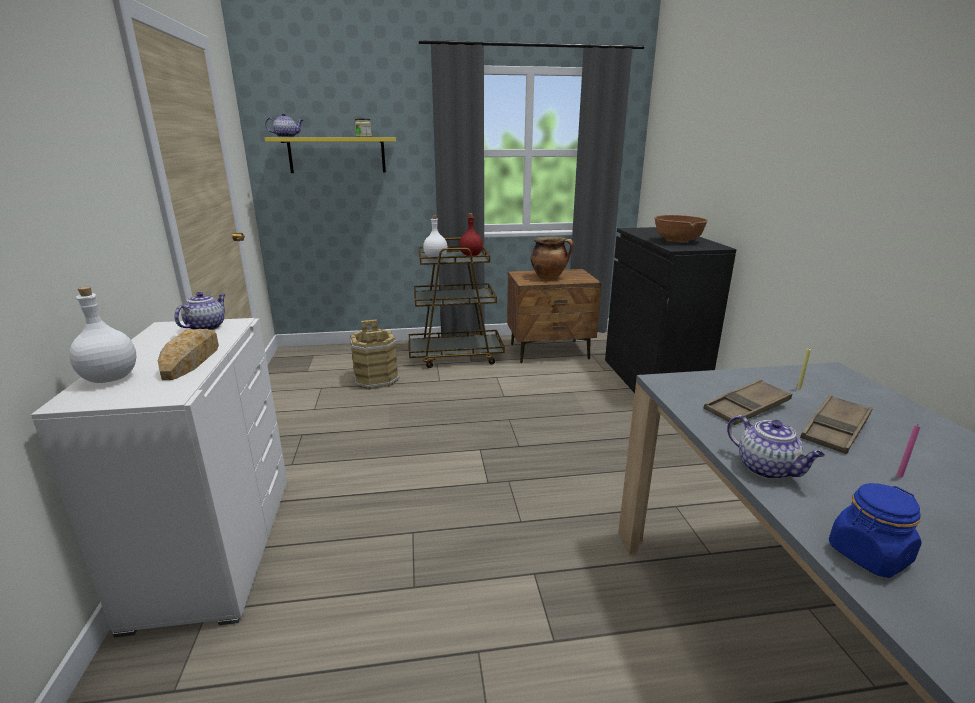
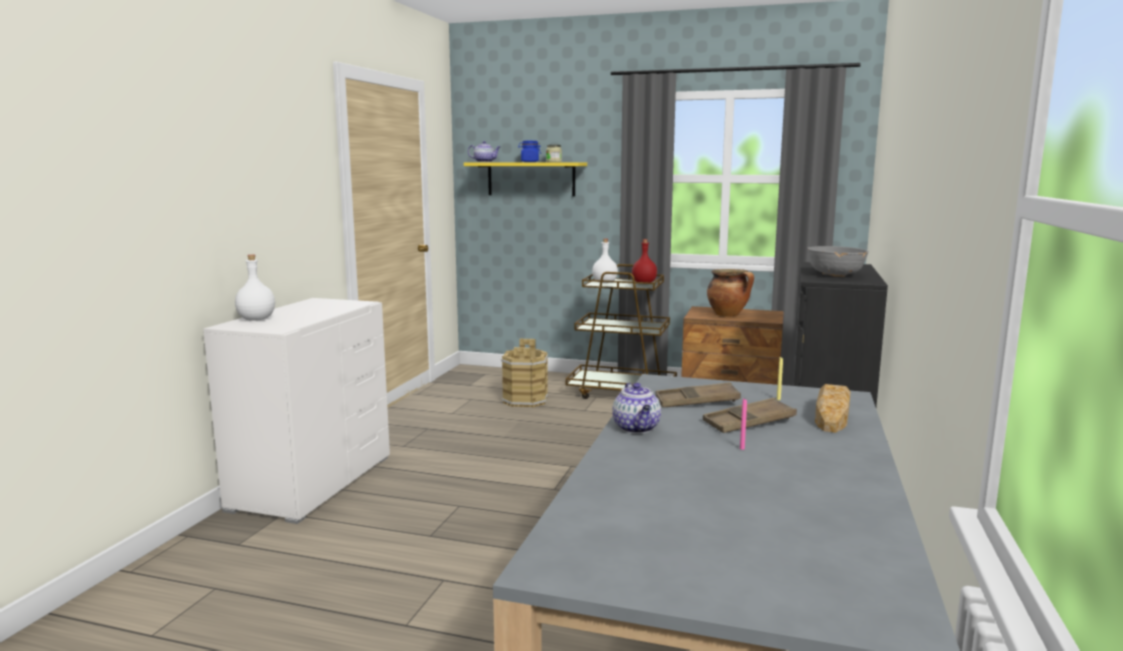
camera: 25 degrees right, 10 degrees down
bread [158,329,219,380] -> bread moved to [815,384,850,433]
teapot [175,292,226,330] -> none
brown bowl [654,215,708,243] -> grey bowl [807,246,869,277]
blue jar [829,483,921,578] -> blue jar moved to [518,141,541,162]

